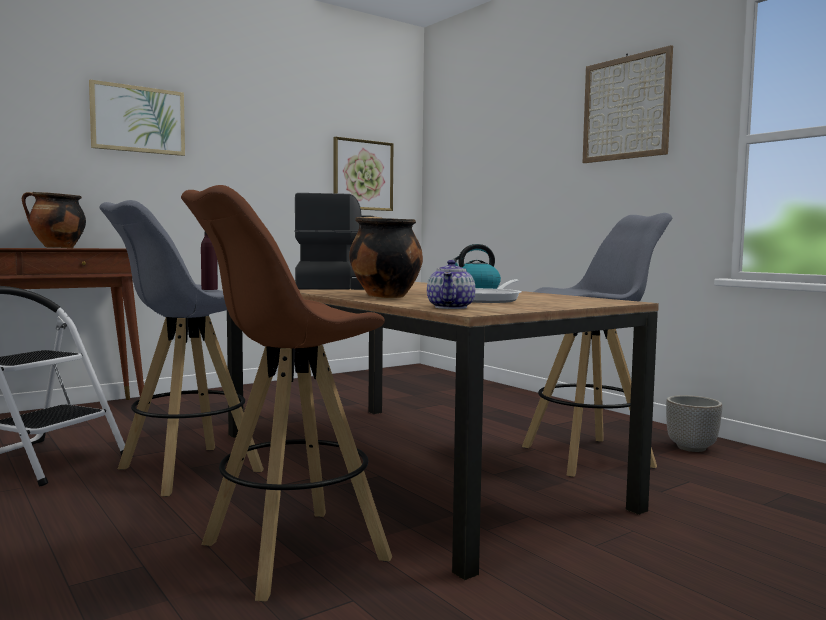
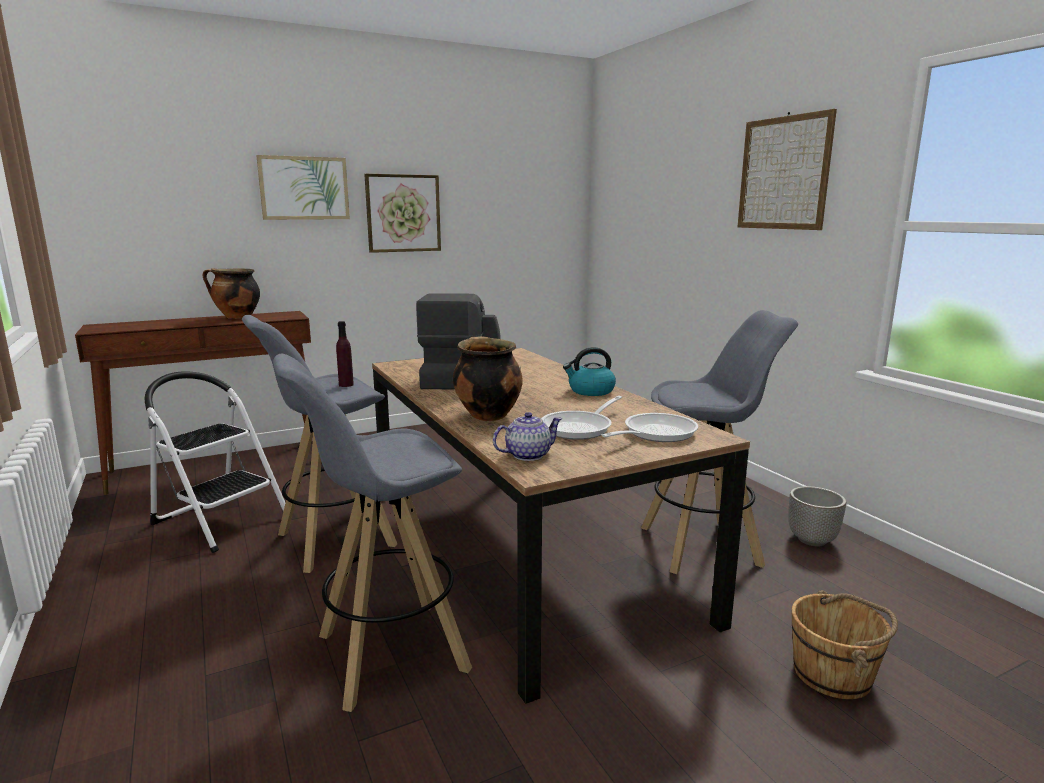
camera: 10 degrees right, 10 degrees up
brown stool [181,185,392,602] -> grey stool [273,354,472,712]
picture [333,137,393,211] -> picture moved to [364,174,441,253]
teapot [427,260,475,309] -> teapot turned 135 degrees counterclockwise [493,412,562,461]
none -> frying pan [601,413,698,442]
none -> brown bucket [791,590,898,699]

